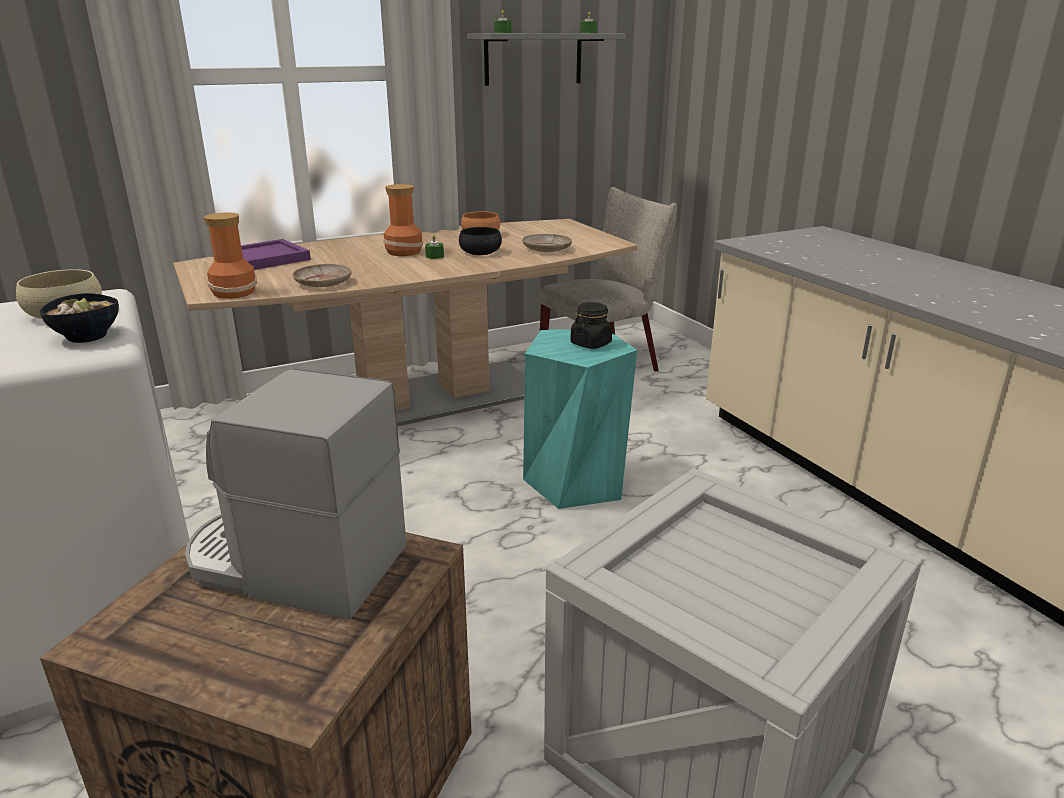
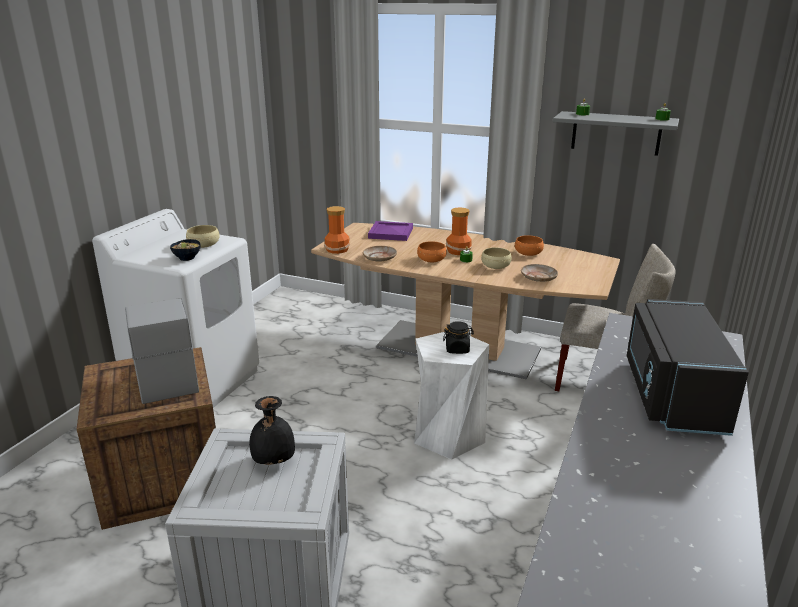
camera: 50 degrees right, 0 degrees up
black bowl [459,227,502,255] -> beige bowl [481,247,512,269]
turquoise stool [523,329,637,509] -> white stool [414,332,489,460]
none -> black vase [249,396,295,465]
none -> orange bowl [417,241,447,262]
none -> black microwave [627,299,749,436]

